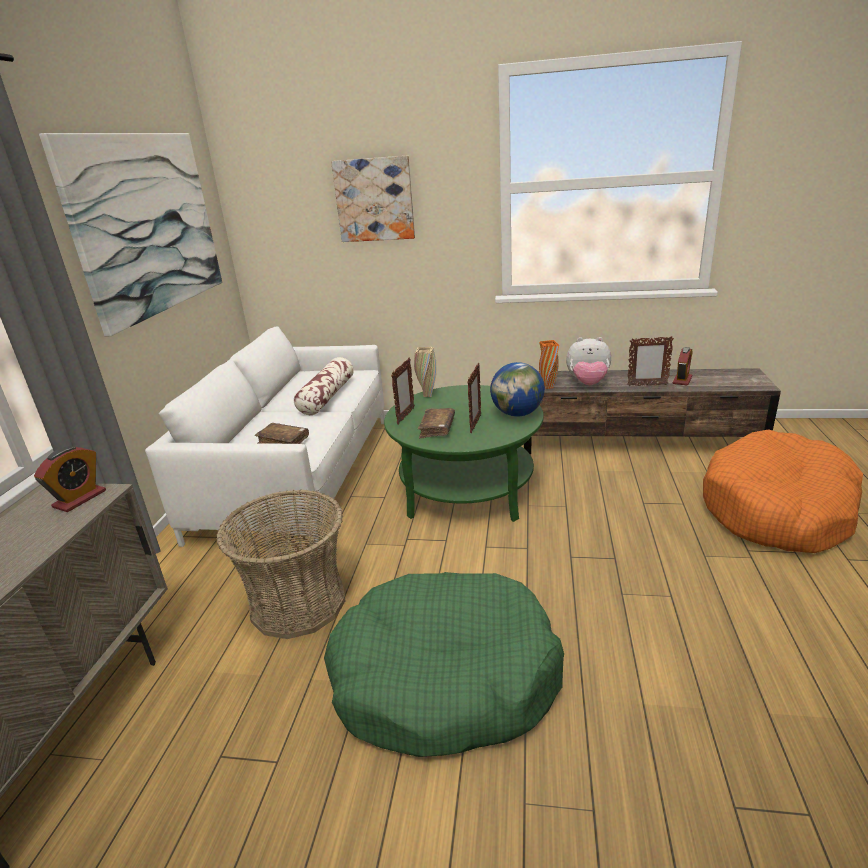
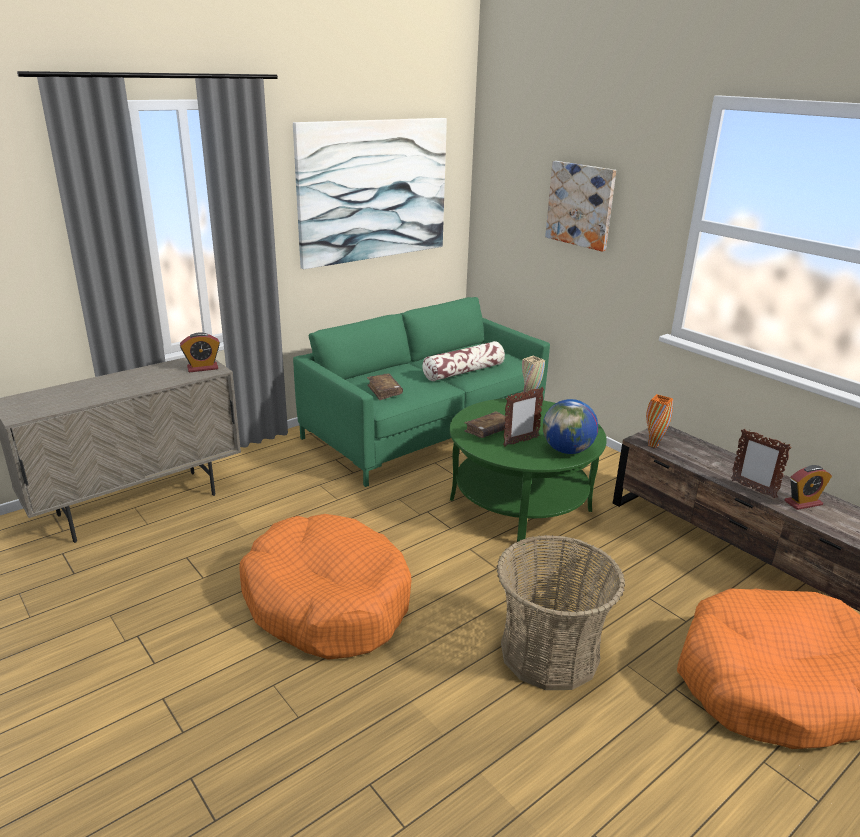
camera: 40 degrees right, 0 degrees up
white sofa [145,326,385,552] -> green sofa [293,297,550,487]
basket [216,489,345,639] -> basket moved to [497,535,625,690]
green dog bed [324,572,564,757] -> orange dog bed [239,514,411,660]
picture frame [391,358,415,424] -> none
plush toy [566,337,611,385] -> none

